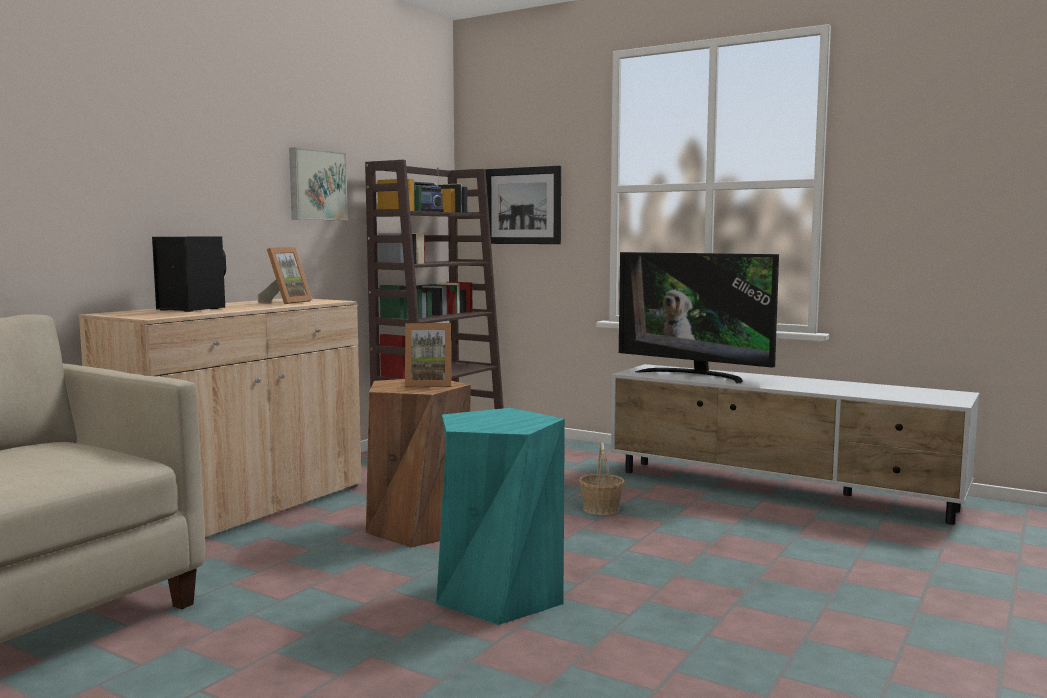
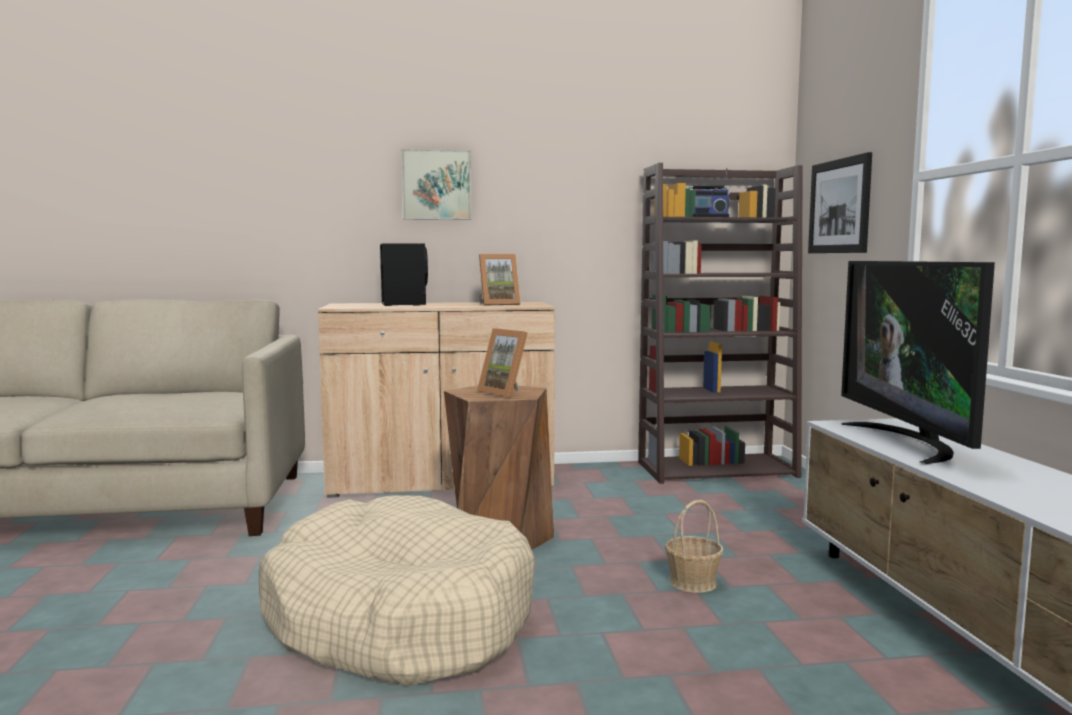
camera: 50 degrees right, 0 degrees up
picture [289,147,348,220] -> picture moved to [401,149,472,220]
turquoise stool [436,408,565,625] -> beige dog bed [259,496,535,686]

